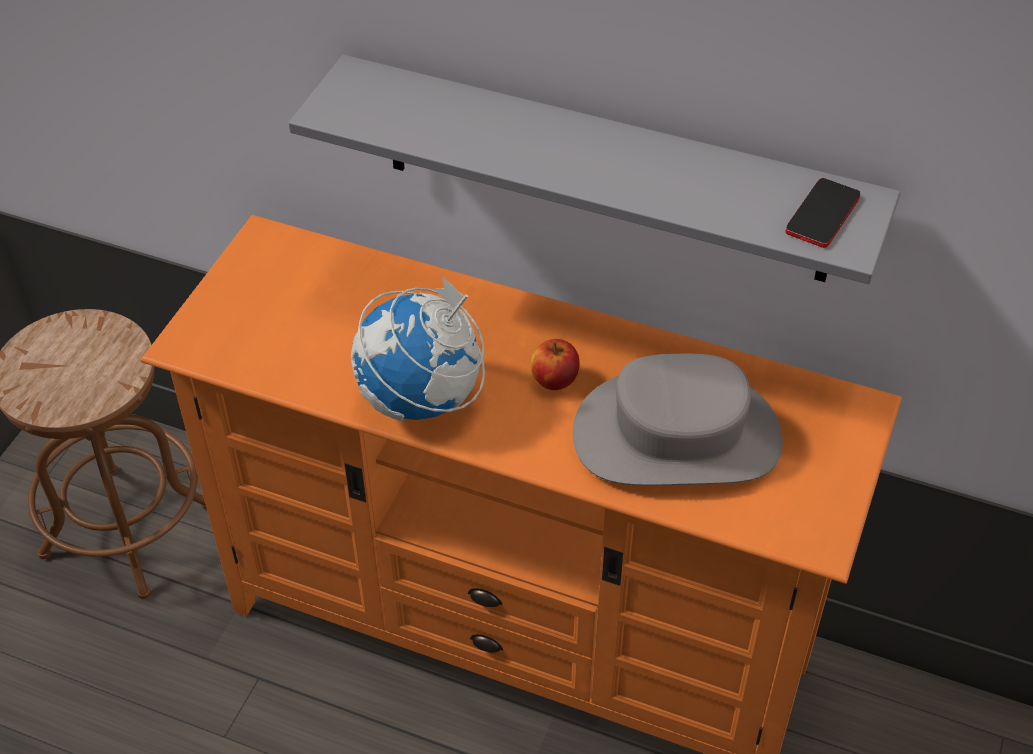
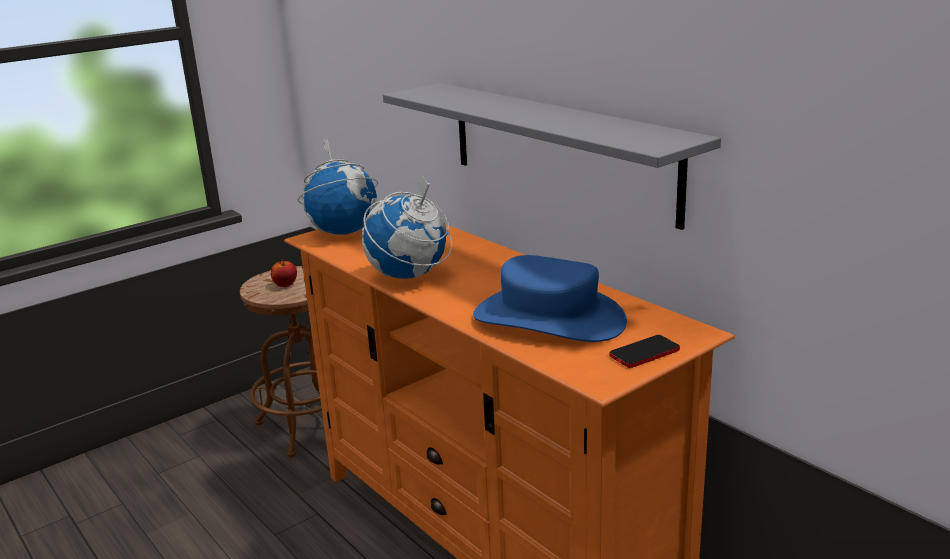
camera: 30 degrees right, 25 degrees down
apple [531,339,579,390] -> apple moved to [271,259,297,287]
grey hat [573,353,783,486] -> blue hat [473,255,627,342]
phone [786,178,861,248] -> phone moved to [609,335,680,368]
none -> globe [297,139,378,235]

